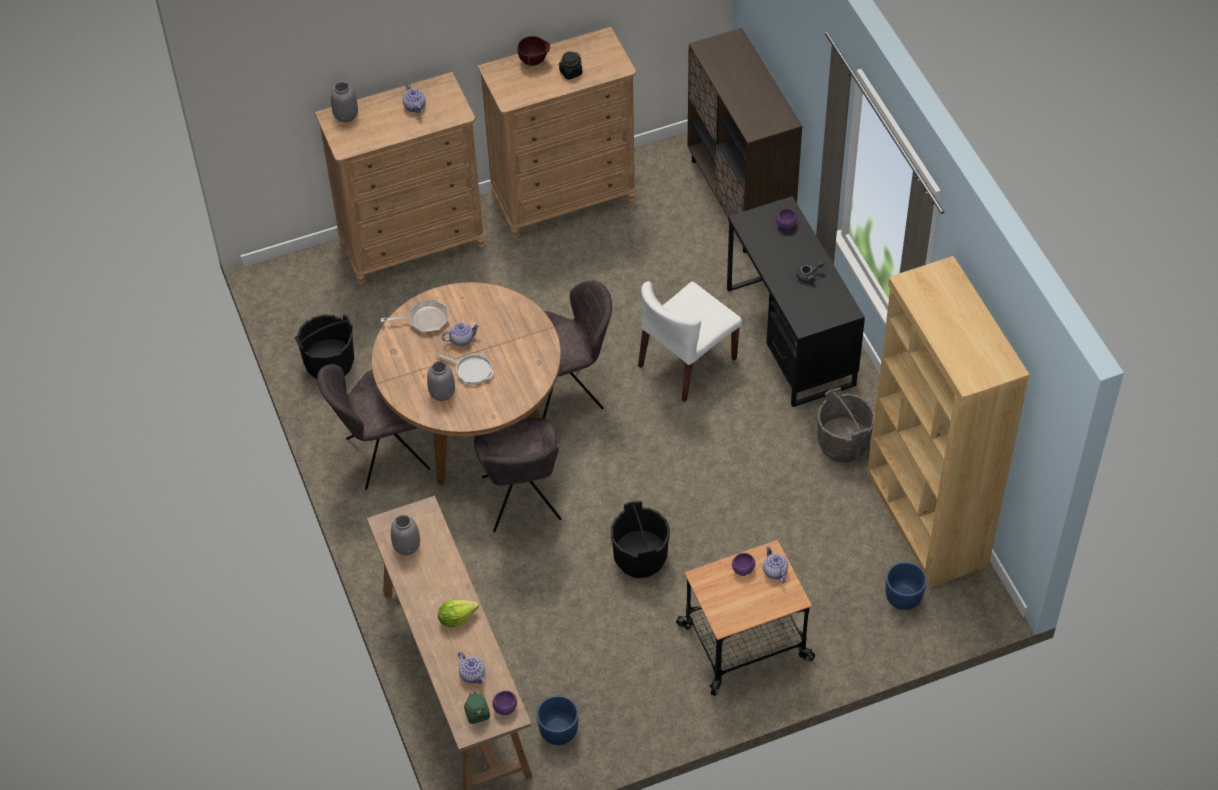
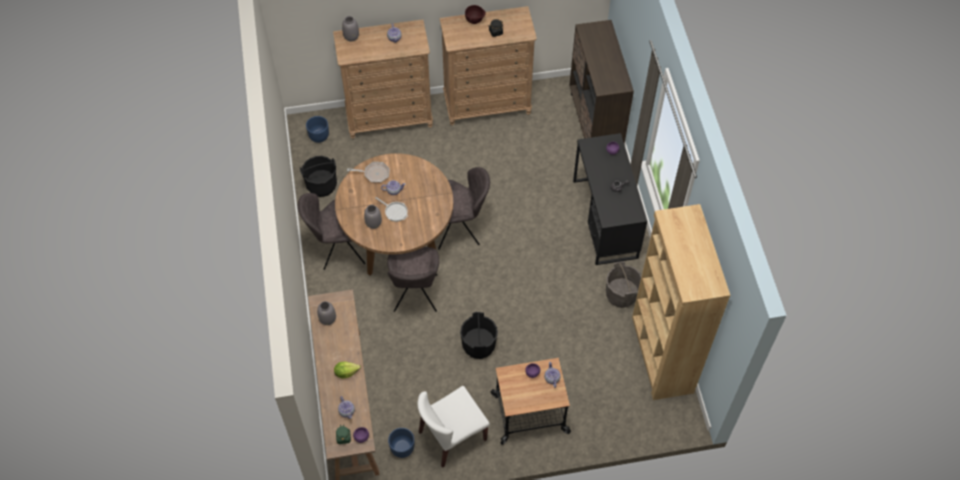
camera: 10 degrees right, 5 degrees up
white chair [638,281,742,402] -> white chair moved to [417,386,490,468]
blue planter [886,562,927,610] -> blue planter moved to [306,116,329,143]

